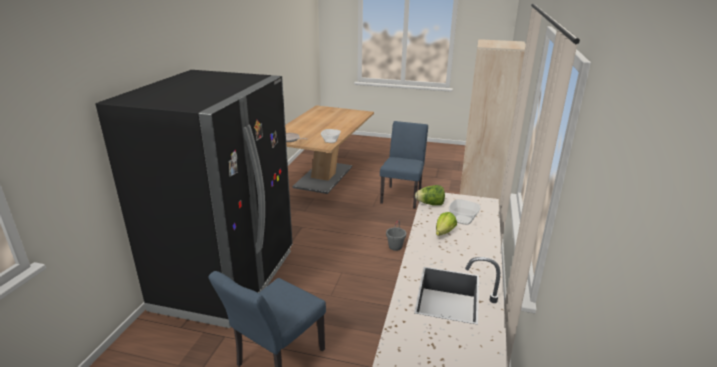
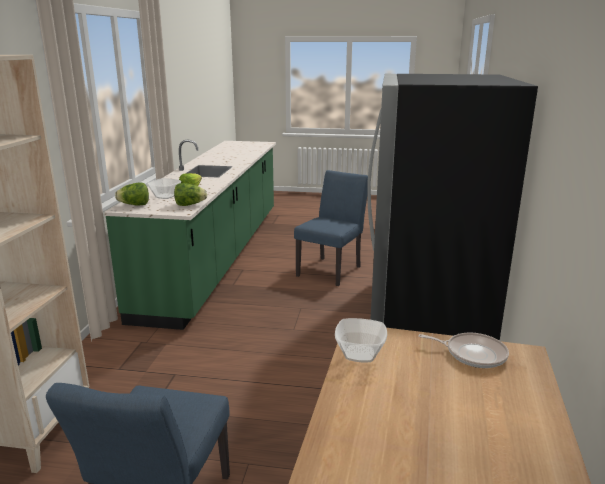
camera: 175 degrees right, 5 degrees down
grey bucket [386,220,406,251] -> none
none -> lettuce [115,182,149,206]

